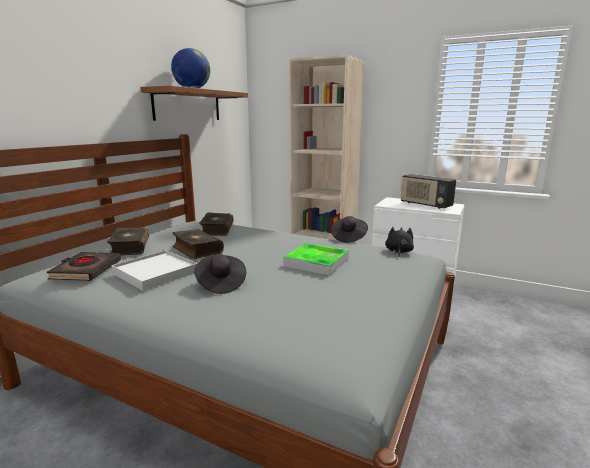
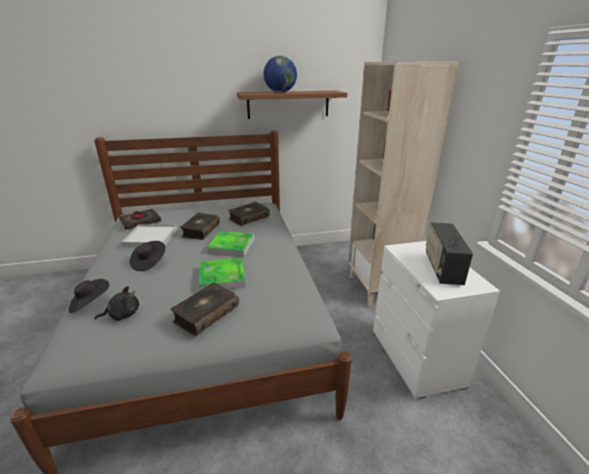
camera: 50 degrees right, 10 degrees up
book [107,227,149,255] -> book moved to [170,282,239,336]
black hat [331,216,368,243] -> black hat moved to [69,279,109,313]
black plush toy [385,227,414,257] -> black plush toy moved to [94,286,139,321]
none -> tray [206,231,254,257]

